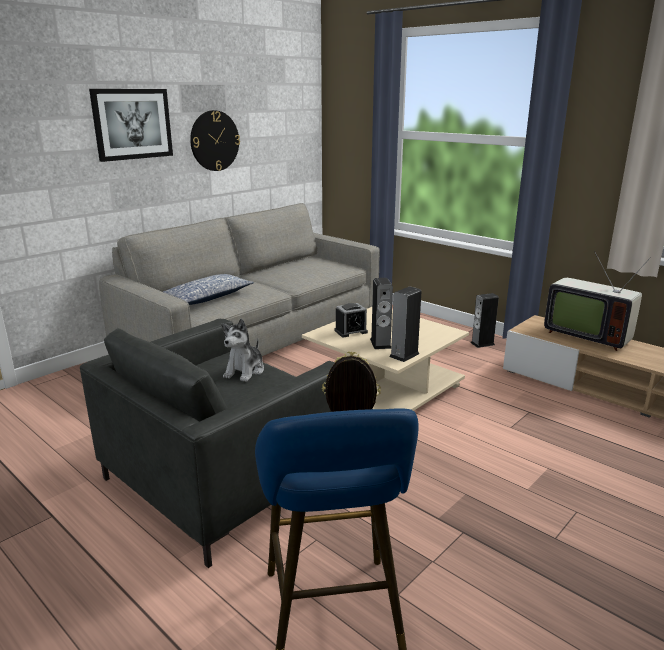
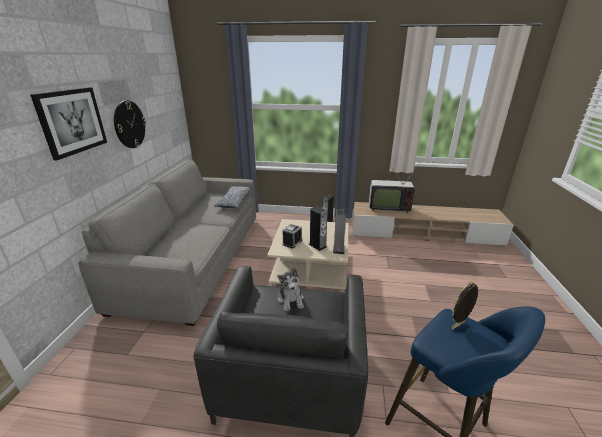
camera: 35 degrees left, 5 degrees up
pillow [163,274,254,305] -> pillow moved to [214,186,252,208]

